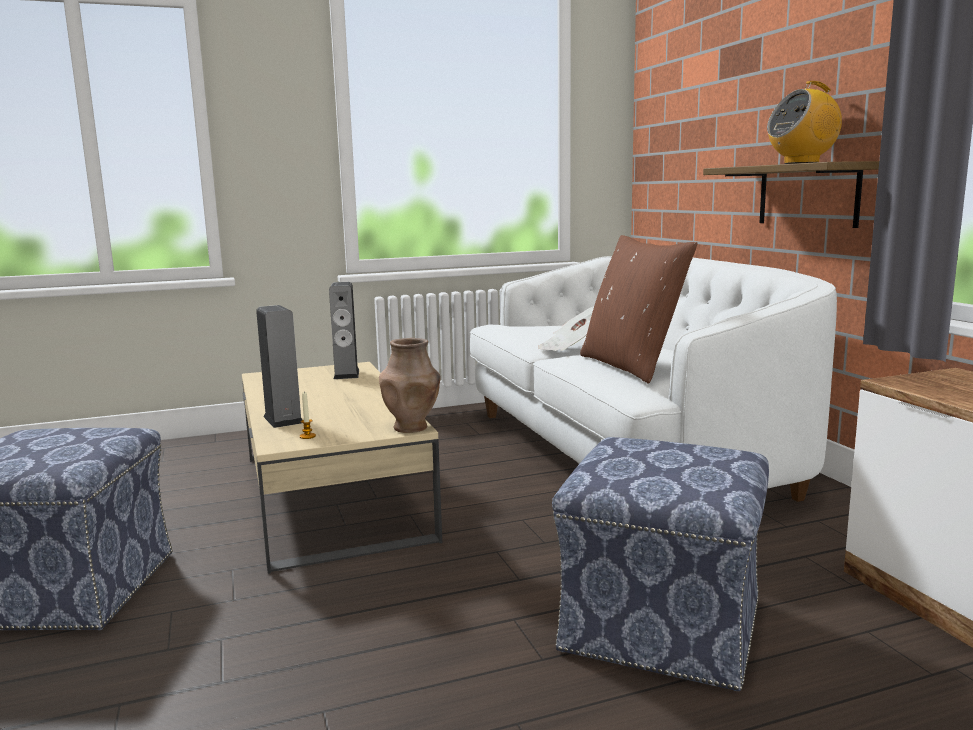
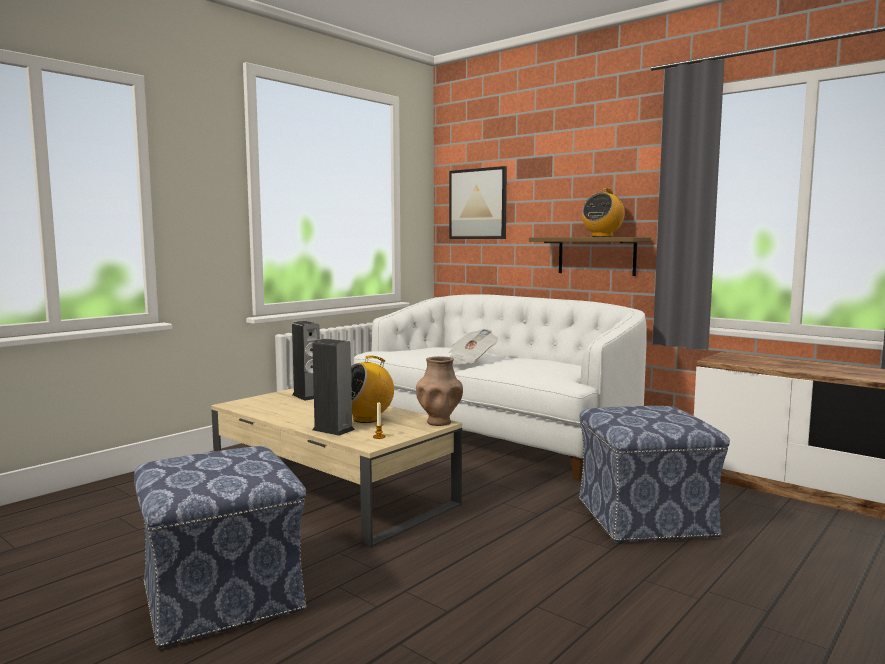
camera: 30 degrees left, 5 degrees down
brown pillow [580,235,698,383] -> none
none -> radio [351,355,394,423]
none -> picture [449,166,507,239]

